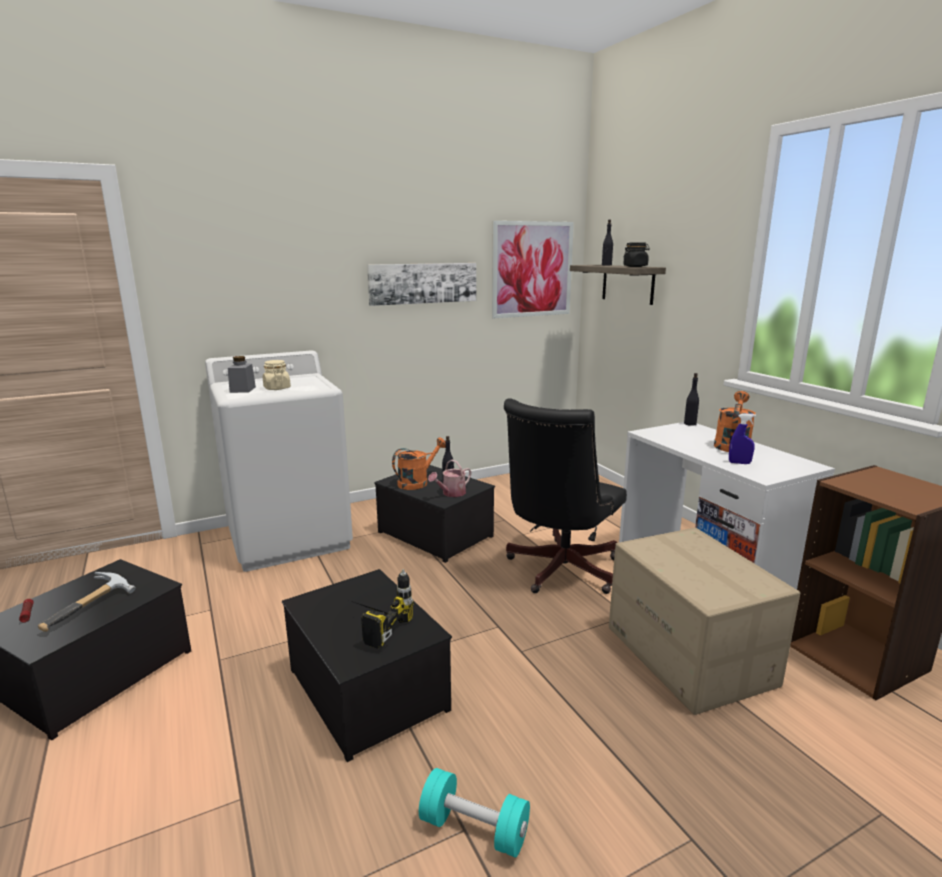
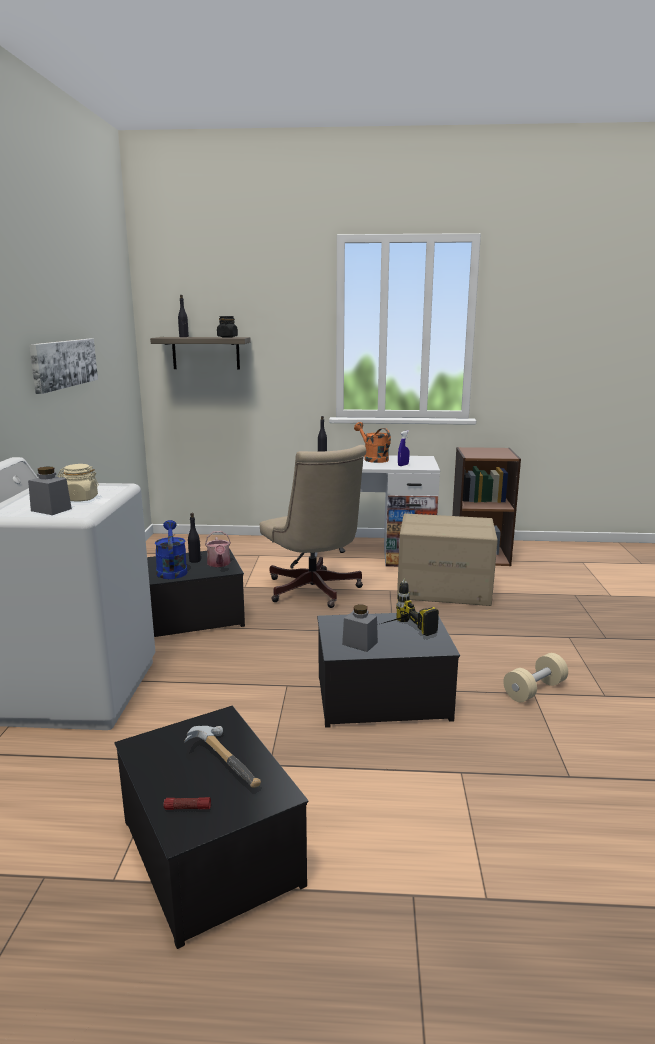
camera: 60 degrees left, 0 degrees up
orange watering can [392,437,446,490] -> blue watering can [155,520,187,579]
turquoise dumbbell [419,768,530,858] -> beige dumbbell [503,653,568,702]
picture [492,221,574,318] -> none
black office chair [504,398,627,594] -> beige office chair [260,445,366,608]
none -> grey jar [342,604,378,652]

